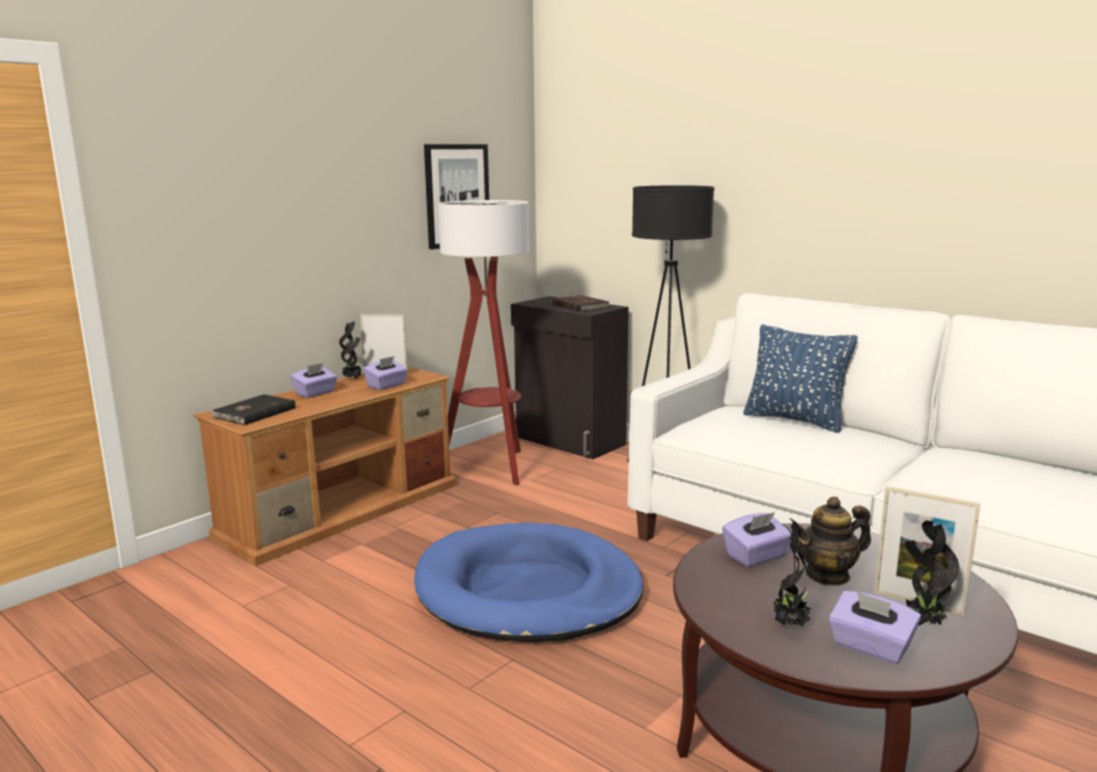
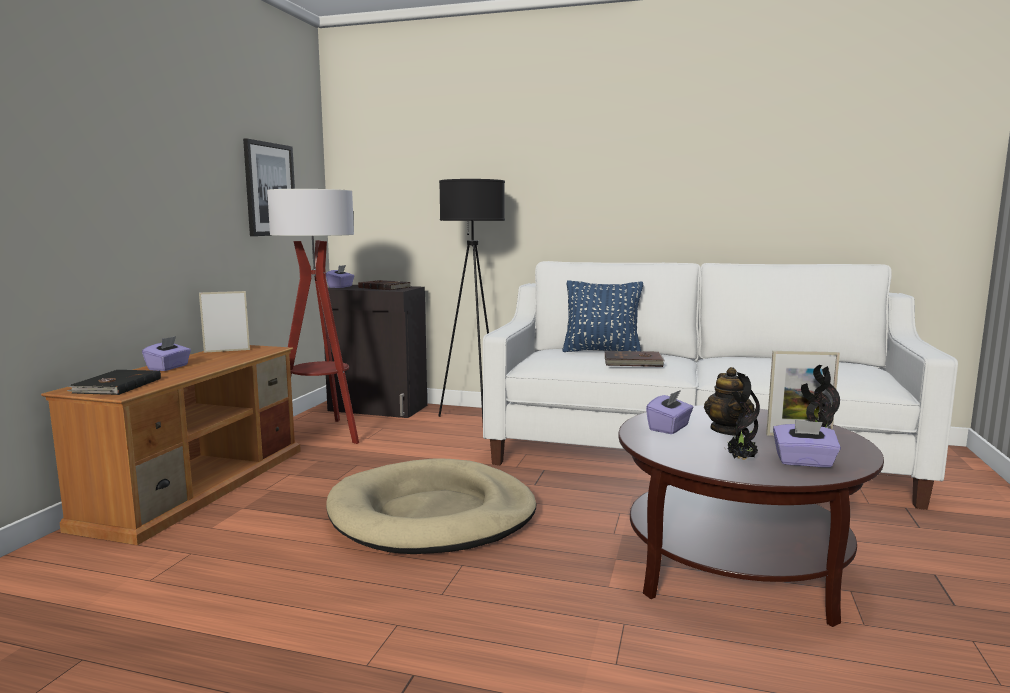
camera: 25 degrees left, 5 degrees down
potted plant [339,321,362,379] -> none
purple tissue box [363,356,408,390] -> purple tissue box moved to [326,265,354,288]
blue dog bed [414,523,644,642] -> beige dog bed [326,458,536,554]
teapot [791,496,871,586] -> teapot turned 45 degrees counterclockwise [704,367,754,435]
none -> brown book [605,351,665,367]

